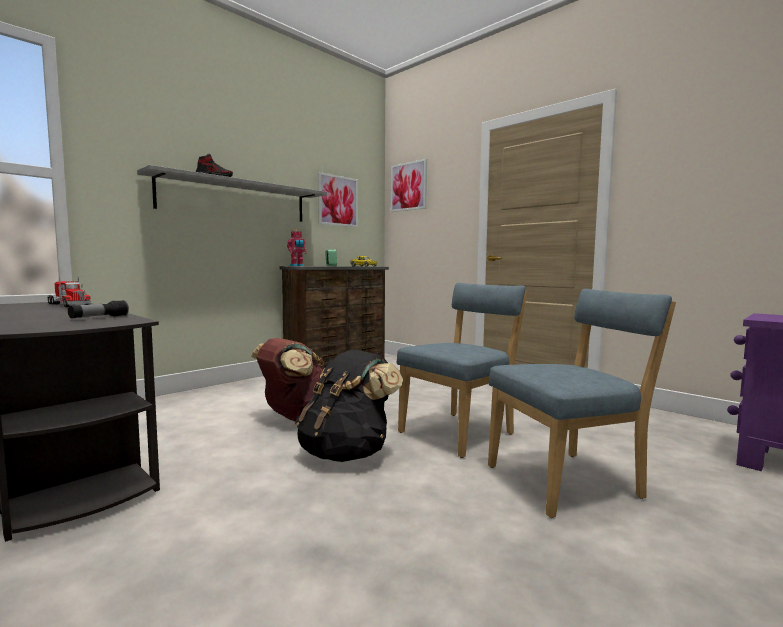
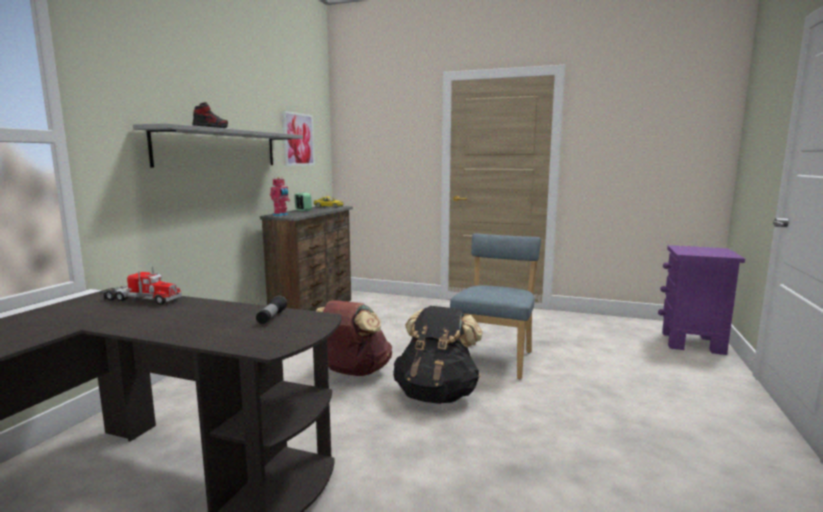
camera: 25 degrees left, 5 degrees up
picture [390,159,427,212] -> none
blue chair [488,289,676,518] -> none

